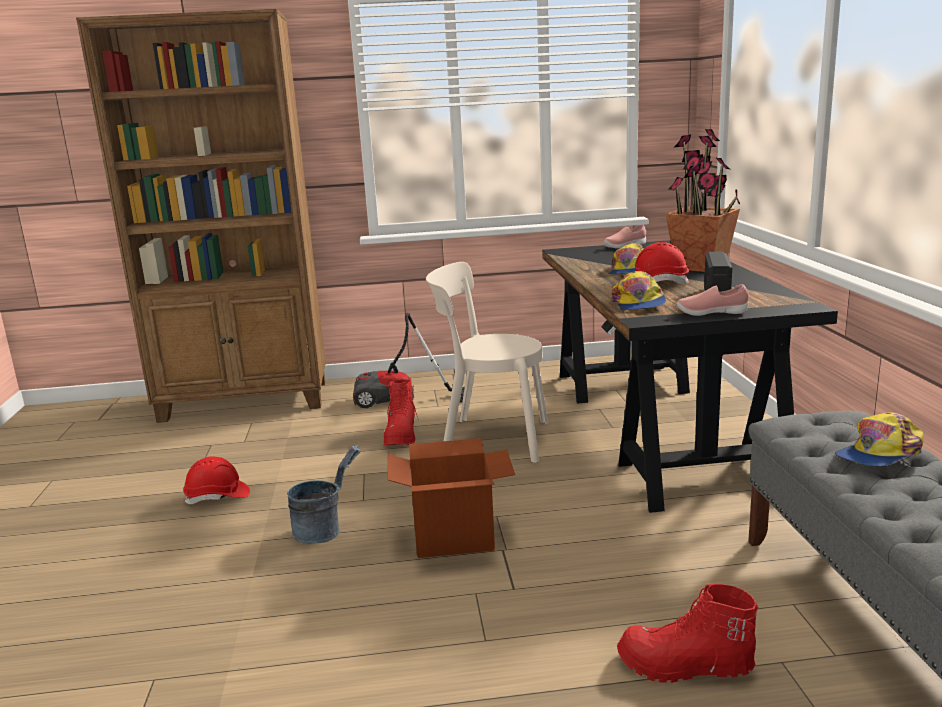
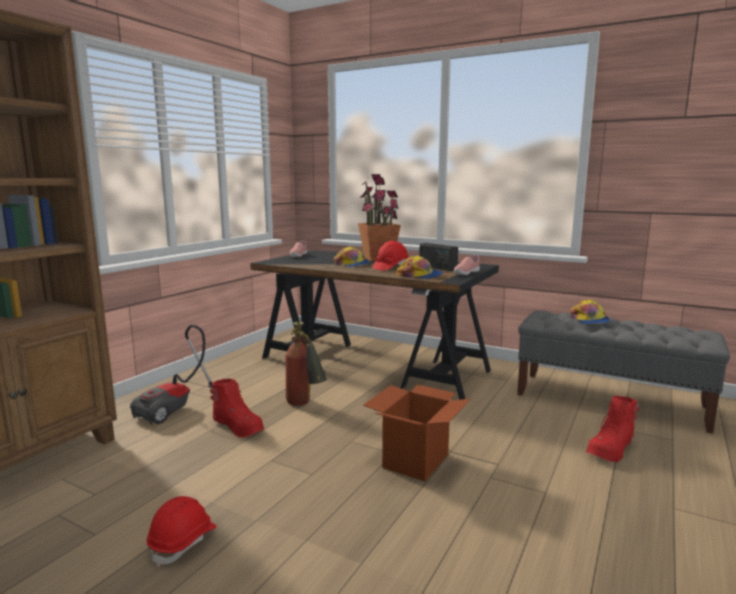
camera: 55 degrees left, 5 degrees down
grey bucket [287,445,361,544] -> none
beige chair [426,262,548,463] -> fire extinguisher [286,321,327,406]

